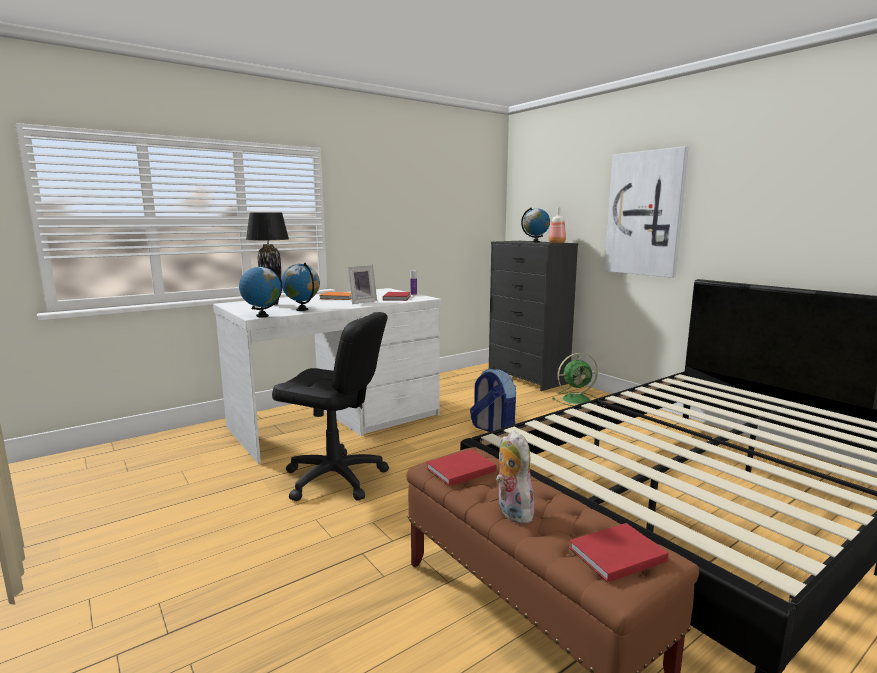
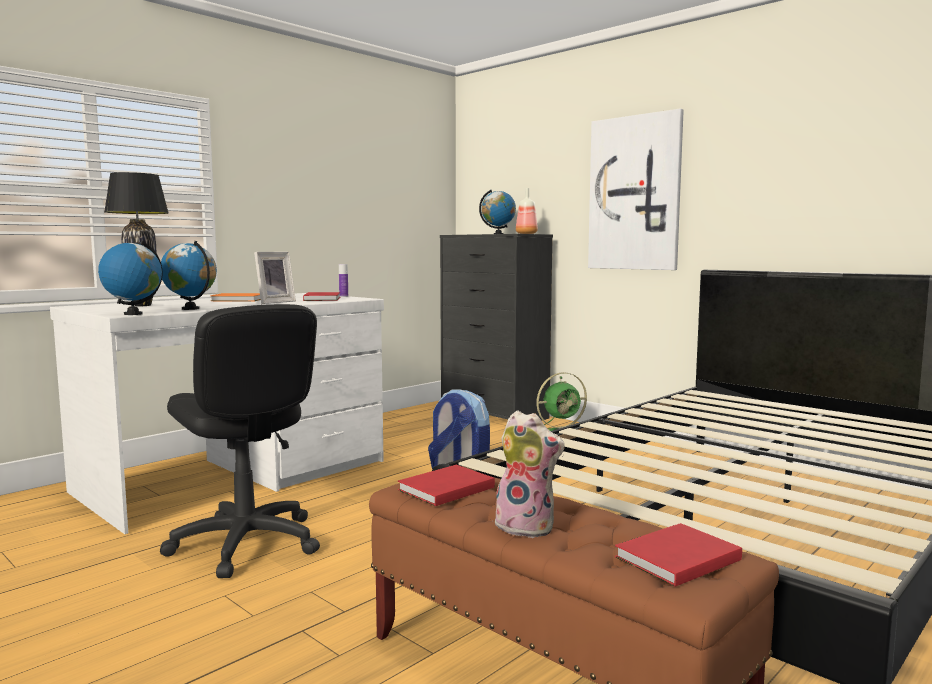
camera: 10 degrees left, 5 degrees down
black office chair [272,312,389,501] -> black office chair turned 45 degrees clockwise [160,304,320,578]
plush toy [496,430,534,523] -> plush toy turned 150 degrees clockwise [493,410,565,538]

